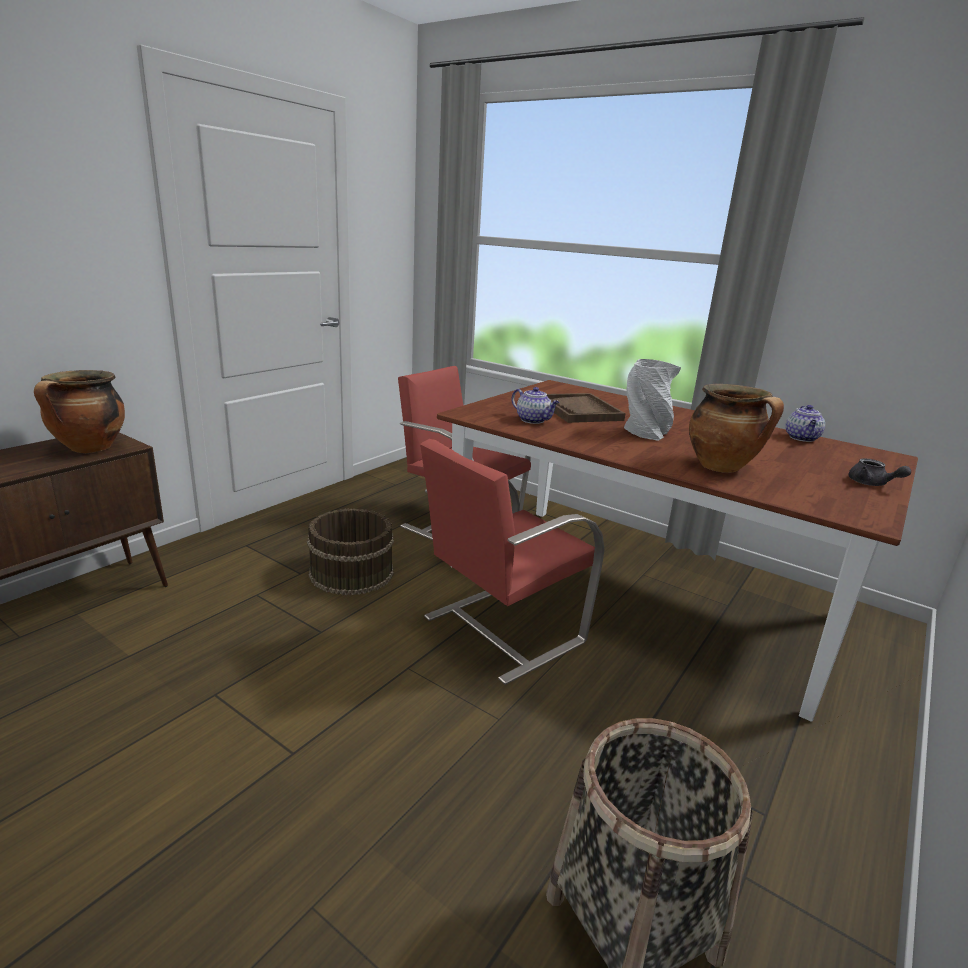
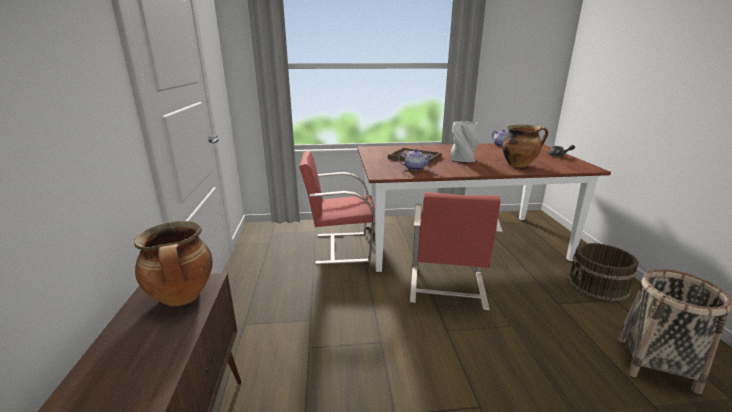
camera: 40 degrees left, 0 degrees up
brown bucket [307,508,394,595] -> brown bucket moved to [568,243,639,301]

